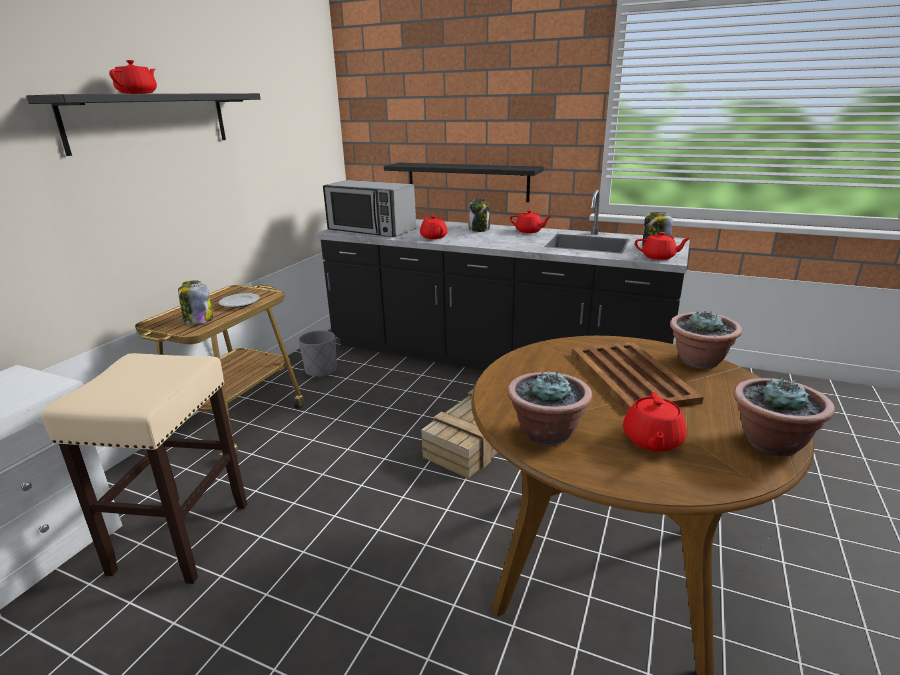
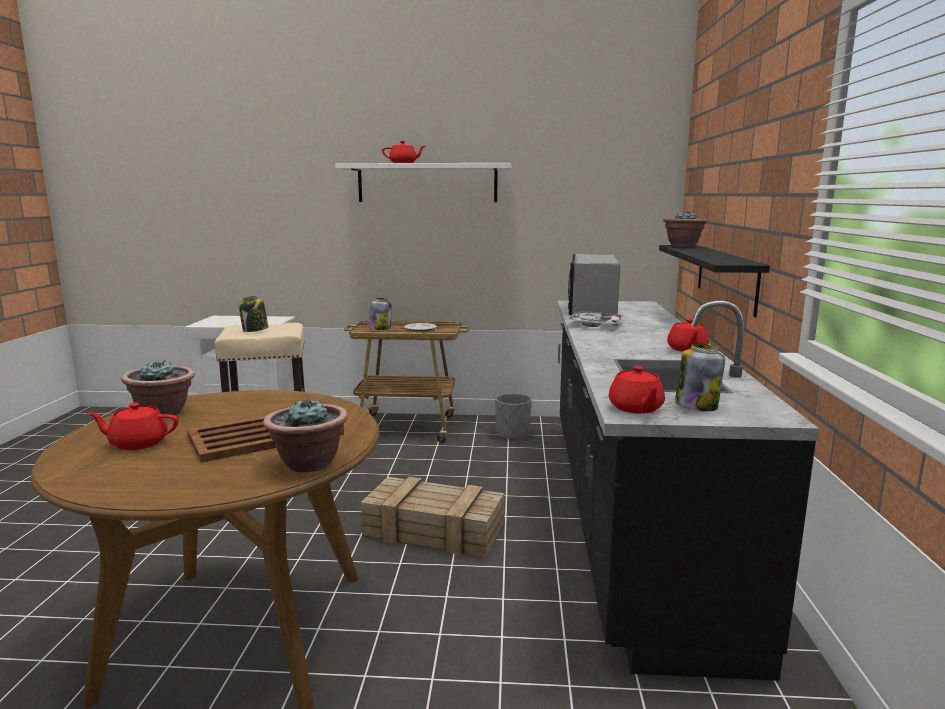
camera: 70 degrees right, 10 degrees down
black shelf [26,93,261,156] -> white shelf [335,163,511,202]
red teapot [420,215,448,239] -> tray [566,311,625,327]
jar [469,198,490,232] -> jar moved to [239,296,268,332]
potted plant [734,377,835,456] -> potted plant moved to [663,211,708,247]

